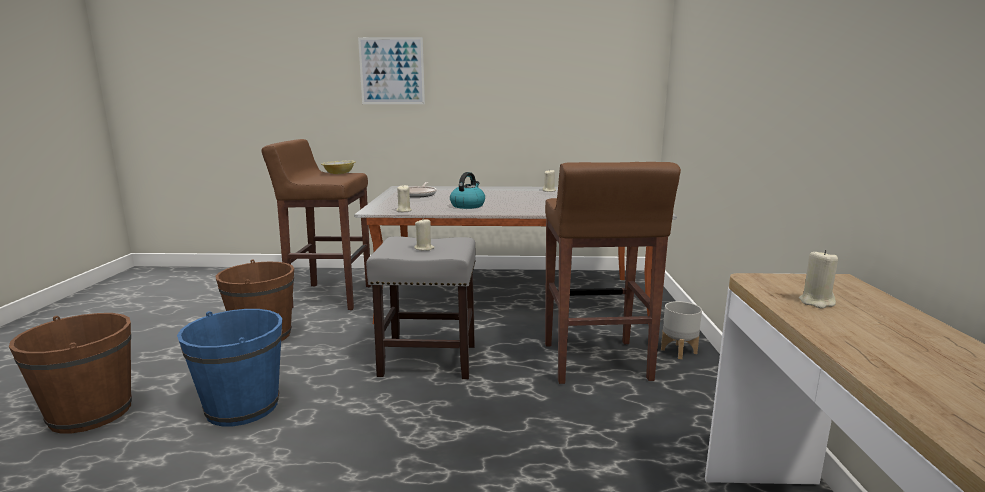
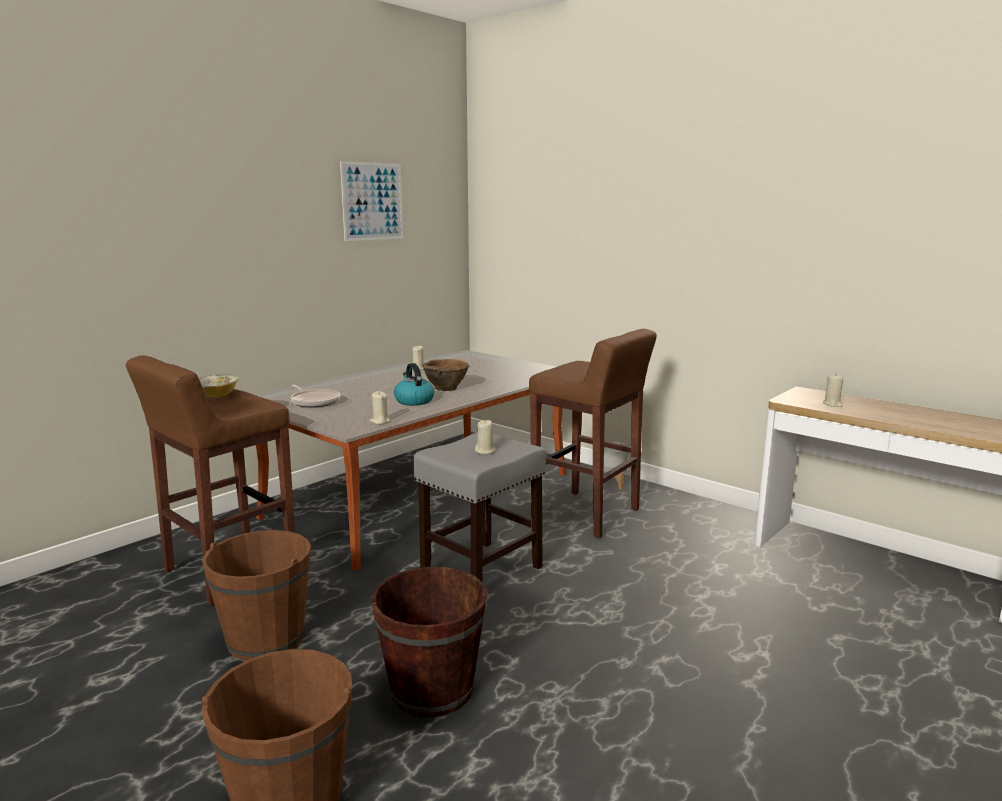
camera: 50 degrees left, 0 degrees up
blue bucket [177,309,282,426] -> brown bucket [371,567,487,717]
picture [358,37,425,104] -> picture moved to [340,161,403,241]
none -> brown bowl [422,359,469,391]

